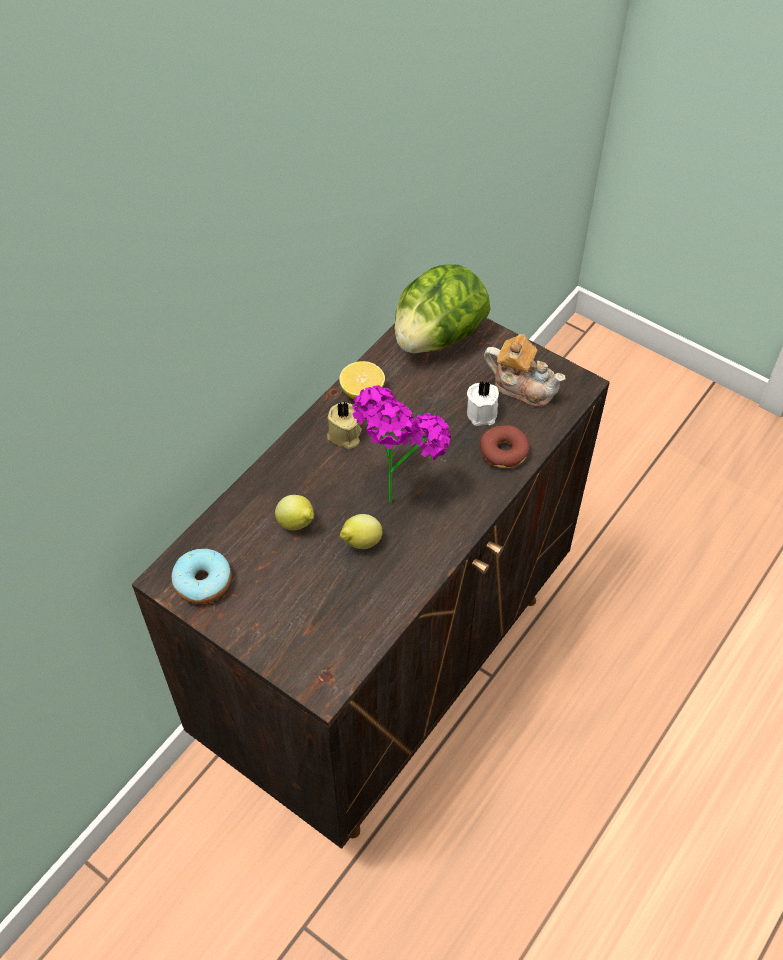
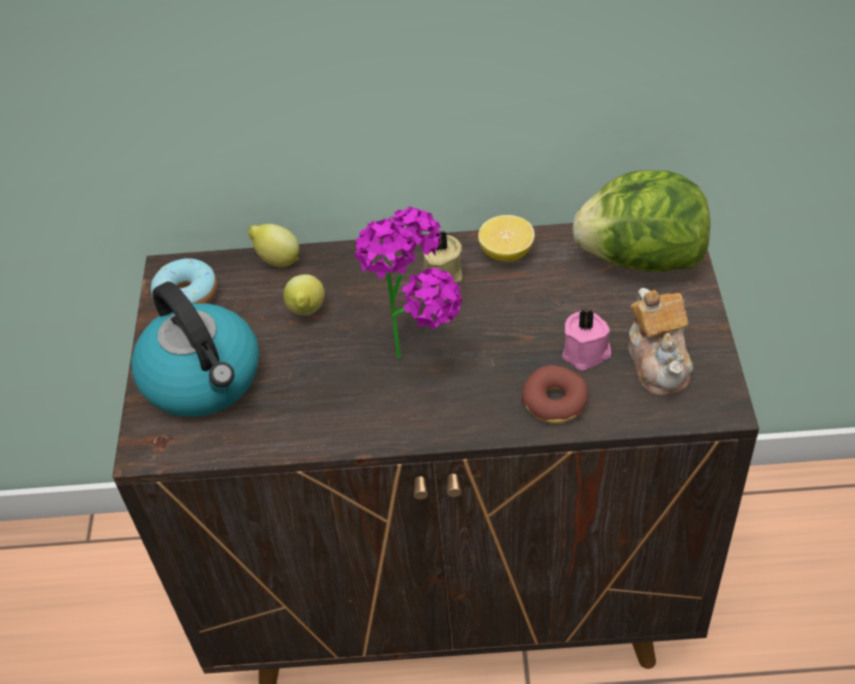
camera: 55 degrees right, 5 degrees down
lemon [340,514,382,549] -> lemon moved to [248,224,299,267]
white candle [467,381,499,426] -> pink candle [562,308,611,371]
none -> kettle [131,282,259,417]

